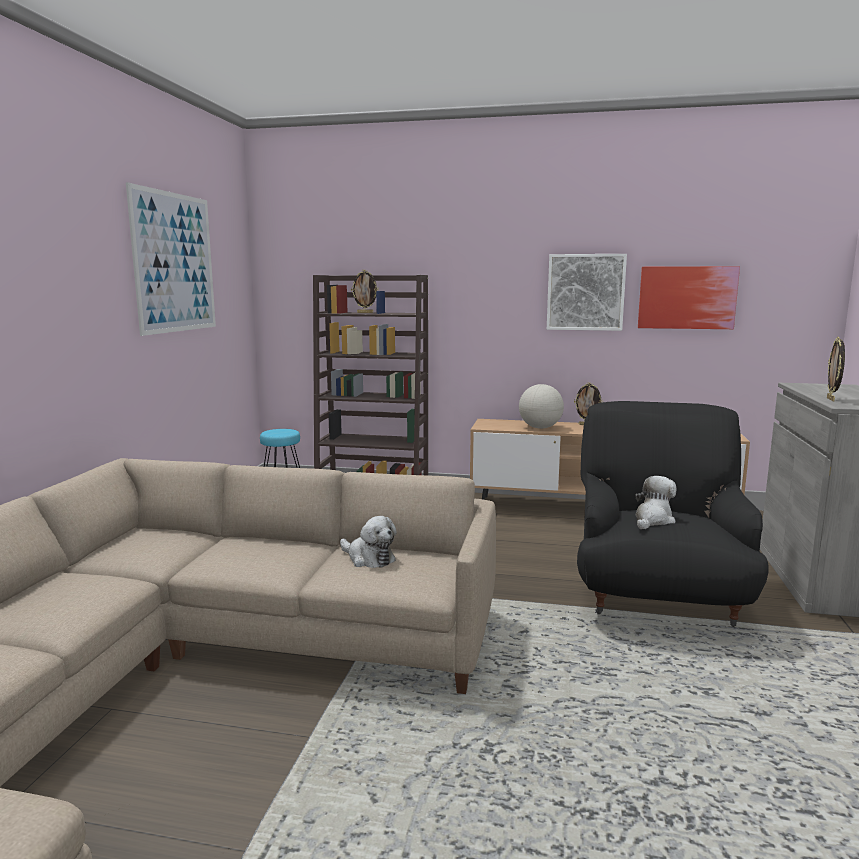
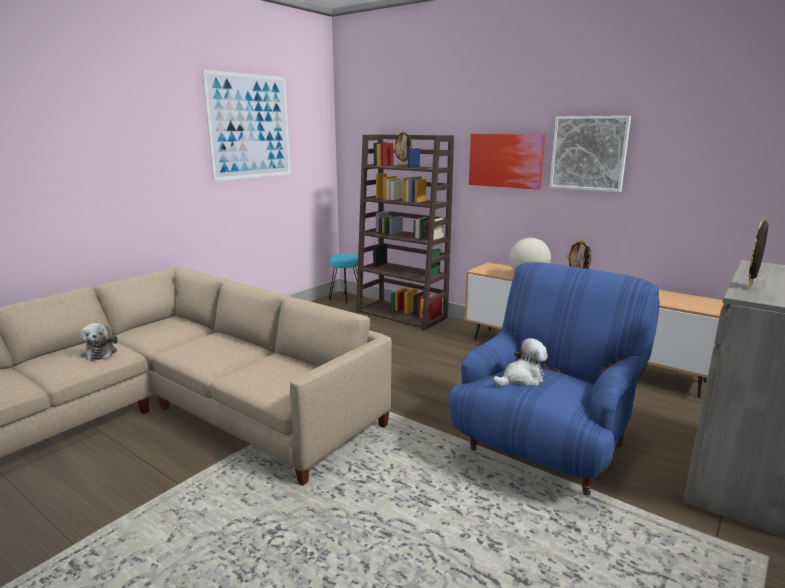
camera: 25 degrees right, 5 degrees up
plush toy [340,516,397,568] -> plush toy moved to [80,323,118,361]
black armchair [577,401,769,627] -> blue armchair [448,262,660,495]
picture [638,266,740,329] -> picture moved to [469,134,545,190]

